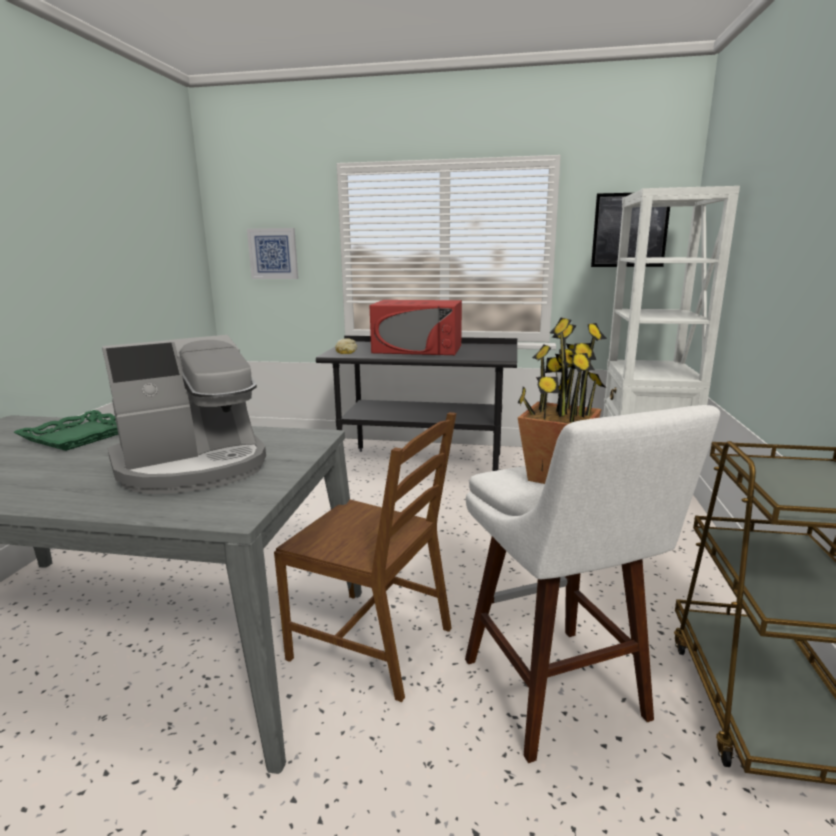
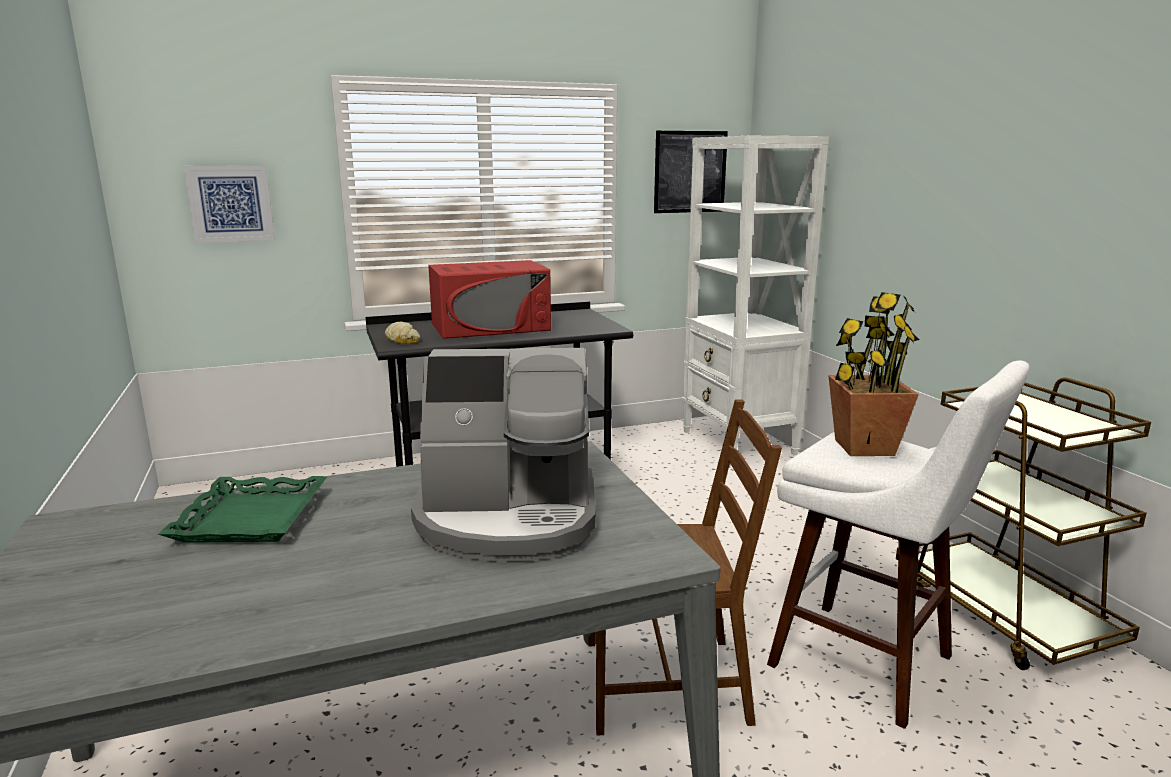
camera: 30 degrees left, 0 degrees up
coffee machine [102,335,266,494] -> coffee machine turned 60 degrees clockwise [411,348,596,562]

